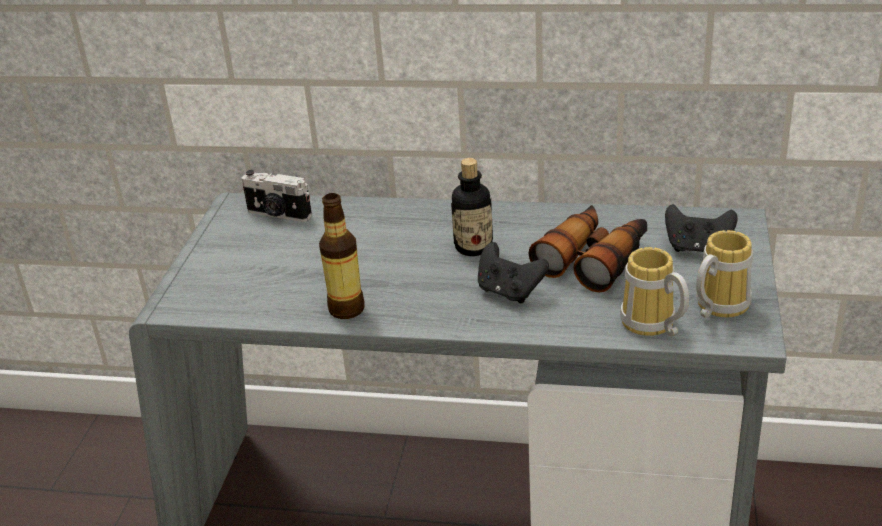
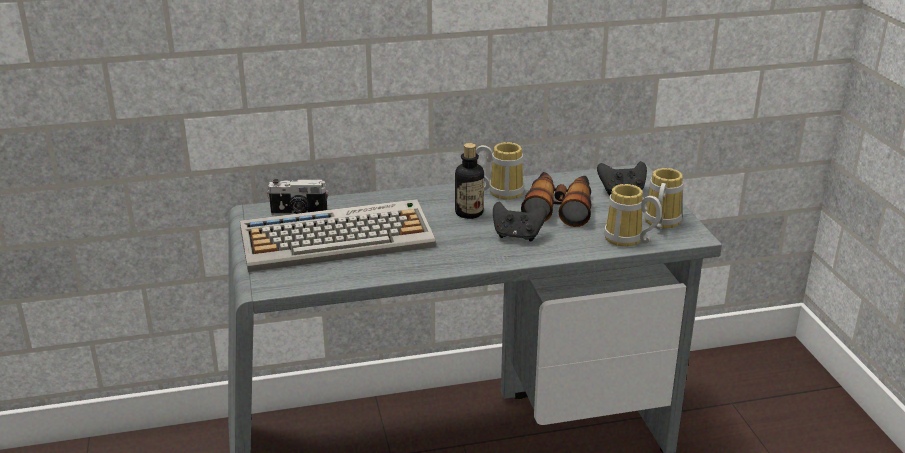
camera: 25 degrees left, 5 degrees down
bottle [319,193,364,319] -> none
none -> keyboard [240,199,436,272]
none -> mug [476,142,524,200]

